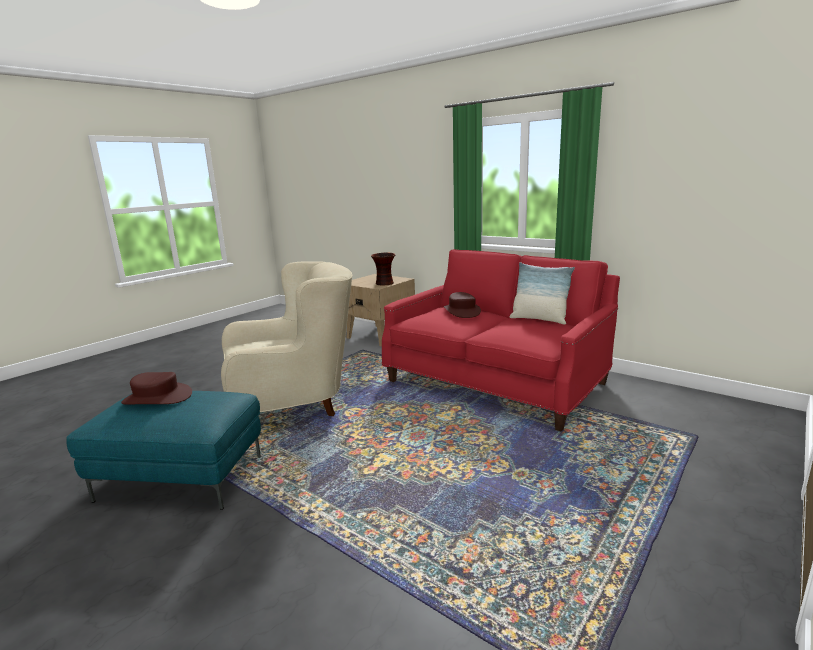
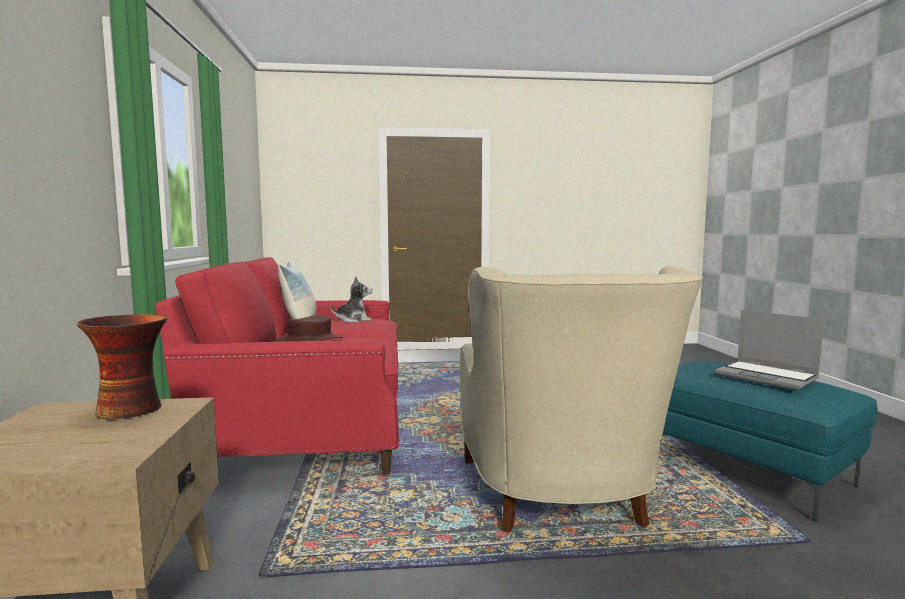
camera: 135 degrees left, 10 degrees down
brown hat [121,372,192,404] -> laptop [715,310,824,390]
beige armchair [221,261,353,416] -> beige armchair turned 120 degrees counterclockwise [460,266,703,533]
none -> plush toy [330,277,372,323]

